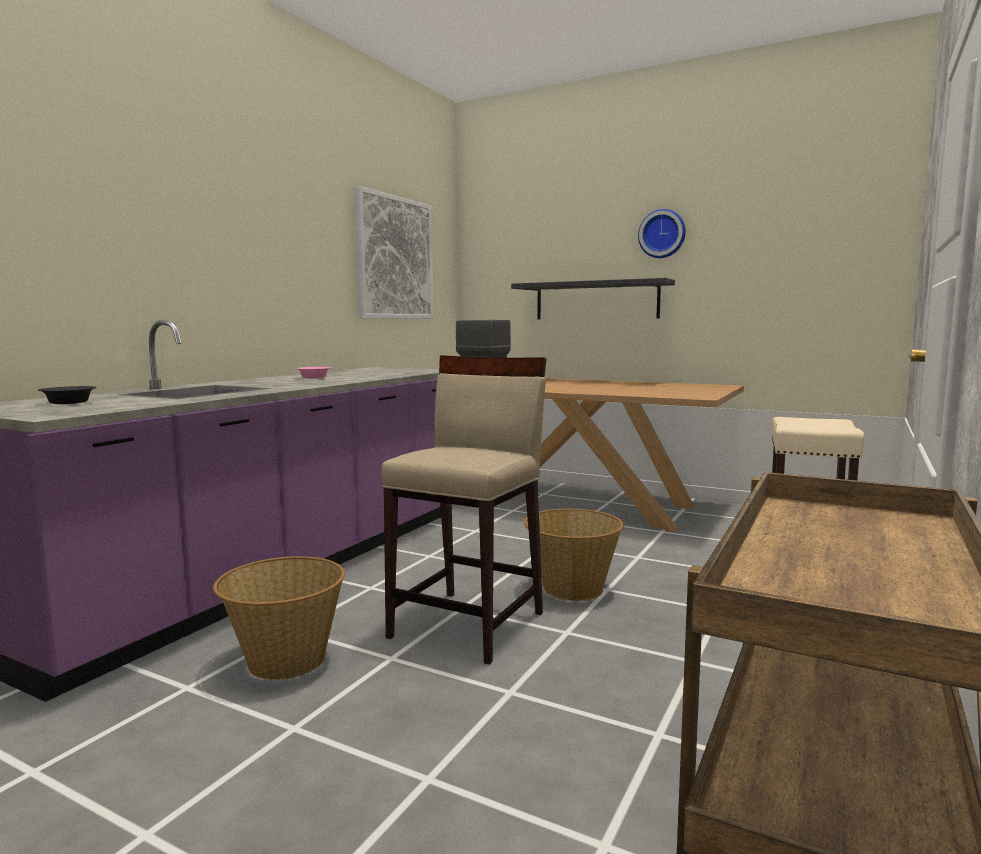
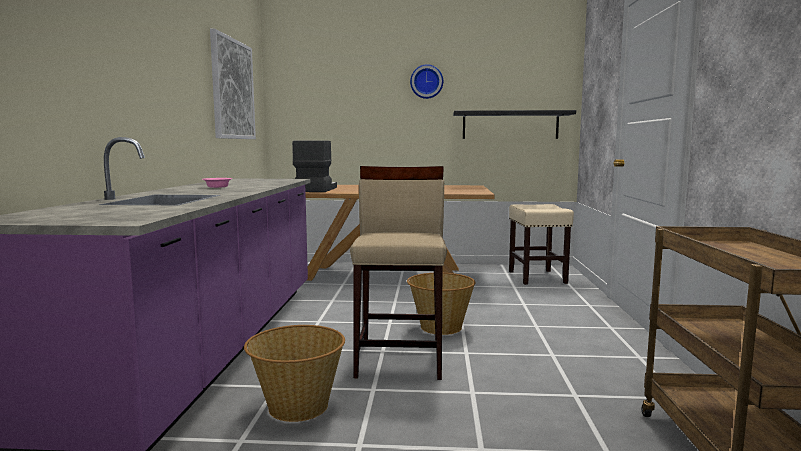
camera: 25 degrees left, 0 degrees up
black bowl [38,386,97,404] -> none
black shelf [511,278,675,319] -> black shelf moved to [453,110,576,139]

